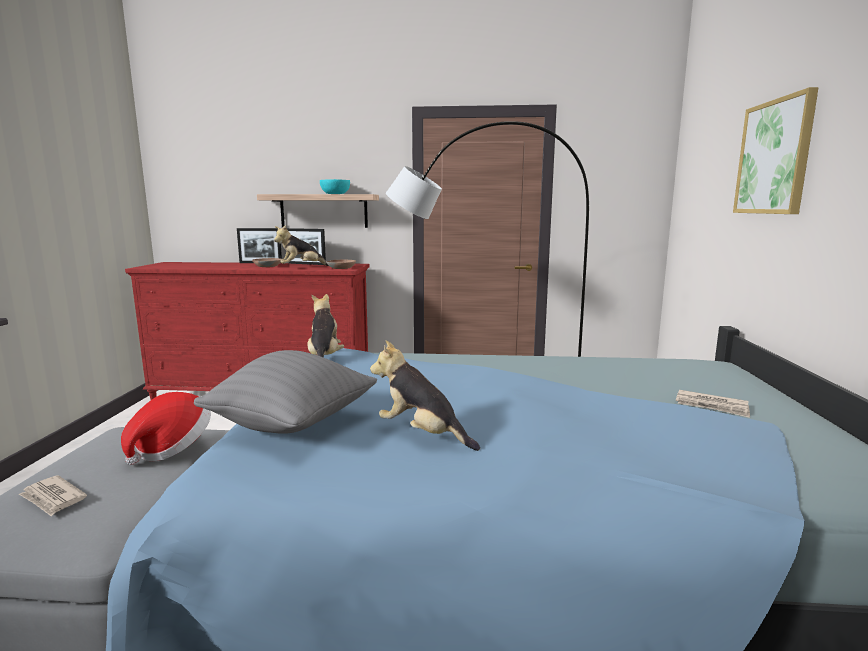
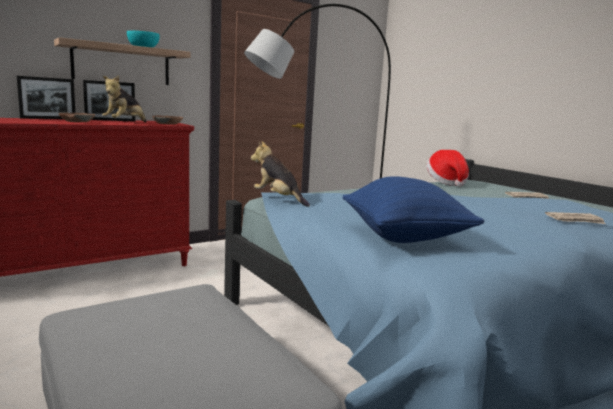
camera: 40 degrees left, 0 degrees up
newspaper [19,475,87,516] -> newspaper moved to [545,212,605,224]
hat [121,392,211,465] -> hat moved to [426,150,469,187]
grey pillow [194,350,377,434] -> blue pillow [342,176,485,243]
plush toy [370,340,480,451] -> none
picture [733,87,819,214] -> none

